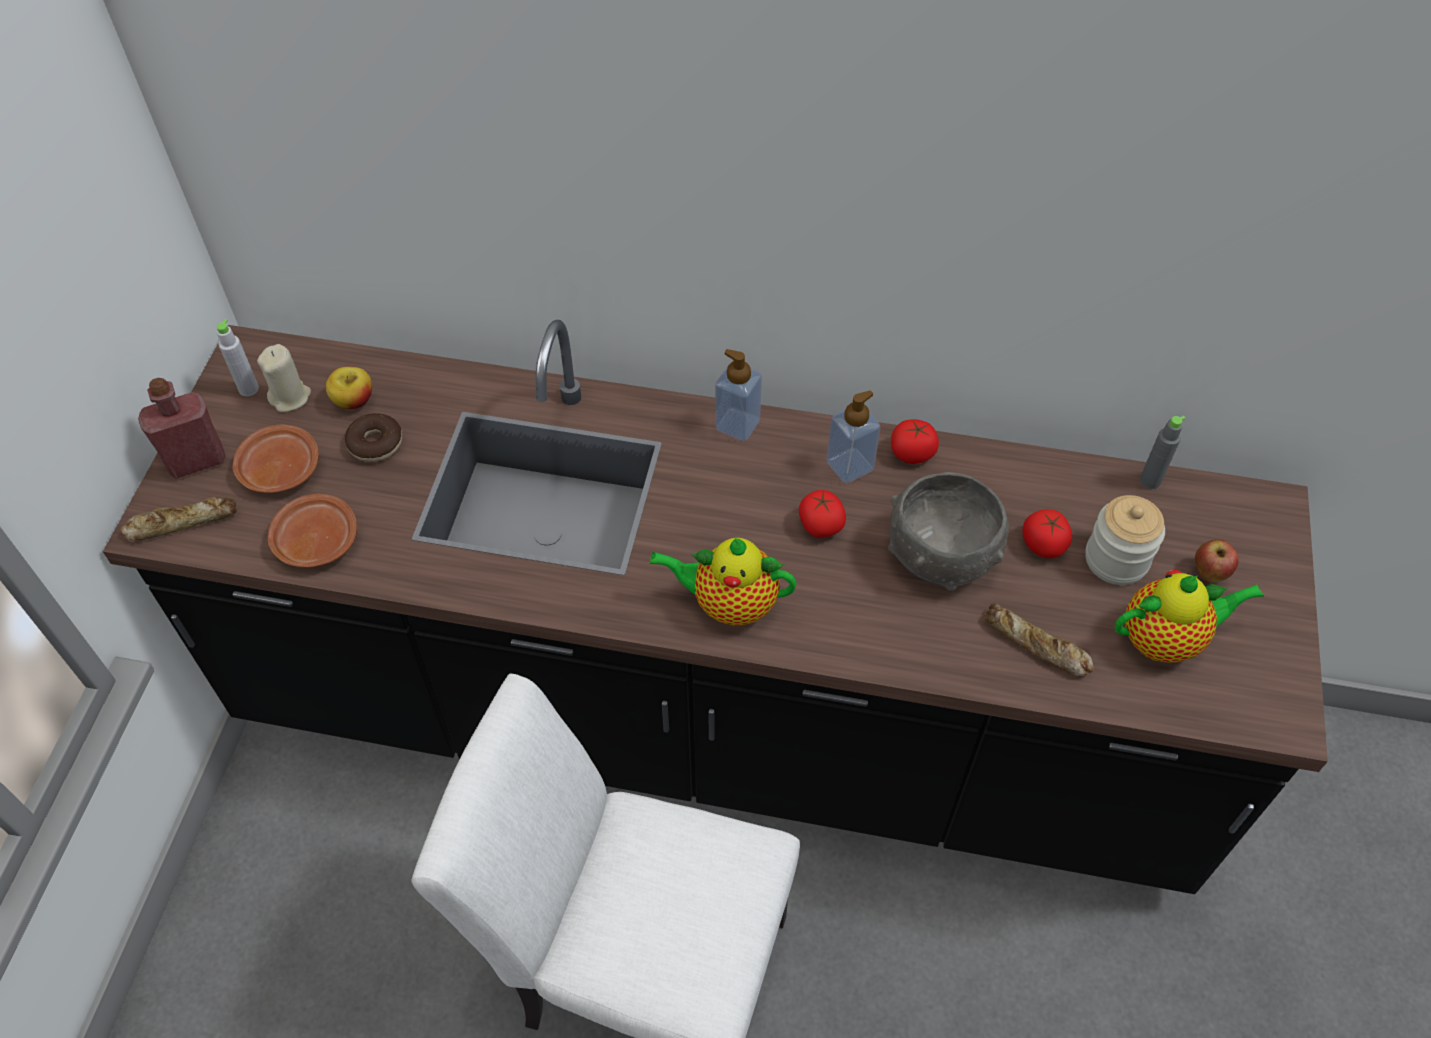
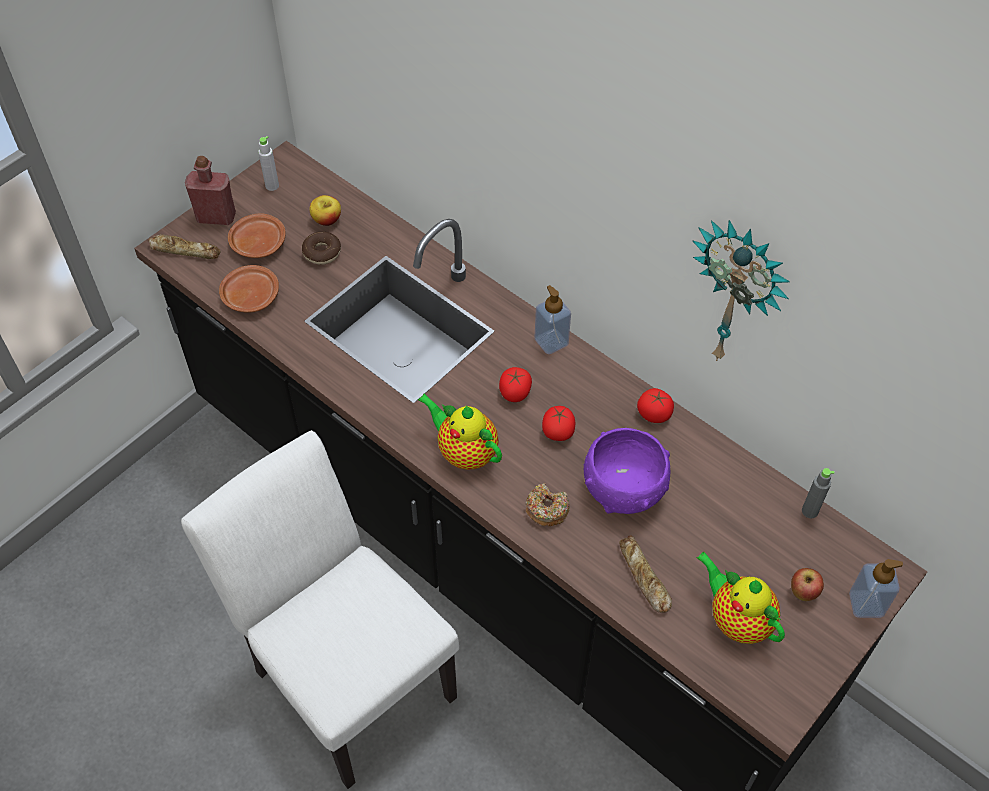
camera: 30 degrees right, 0 degrees up
beige candle [257,344,311,412] -> none
soap dispenser [827,390,881,483] -> soap dispenser moved to [849,559,903,618]
grey bowl [888,472,1009,591] -> purple bowl [584,428,670,514]
tomato [1023,509,1072,558] -> tomato moved to [499,367,532,402]
jar [1085,495,1165,585] -> none
teapot [1115,570,1264,663] -> teapot turned 150 degrees counterclockwise [696,552,785,644]
none -> donut [525,483,570,526]
none -> wall clock [693,220,790,361]

